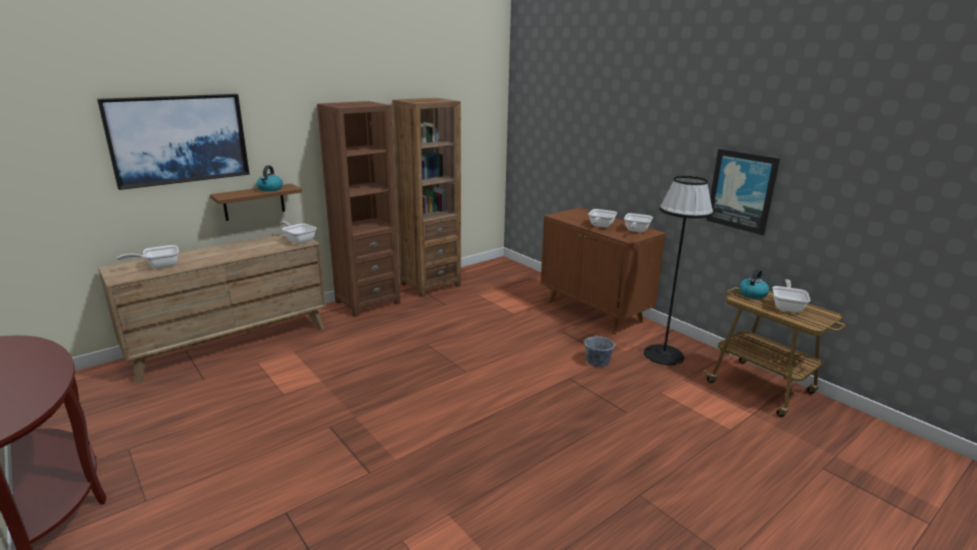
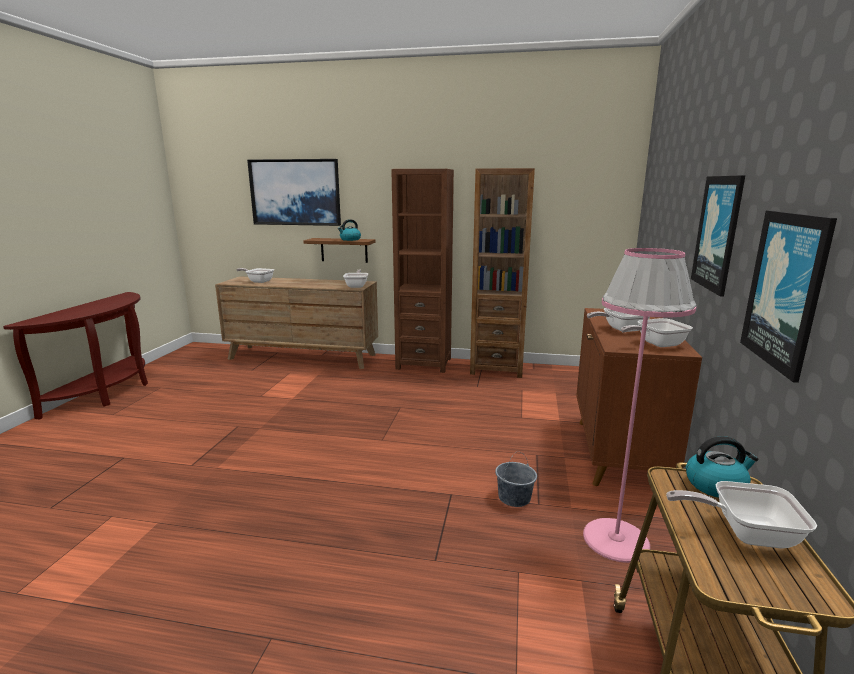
camera: 50 degrees right, 5 degrees down
black floor lamp [644,176,713,365] -> pink floor lamp [583,248,697,563]
frying pan [773,279,810,313] -> frying pan turned 150 degrees counterclockwise [666,481,817,548]
none -> picture [691,175,745,297]

